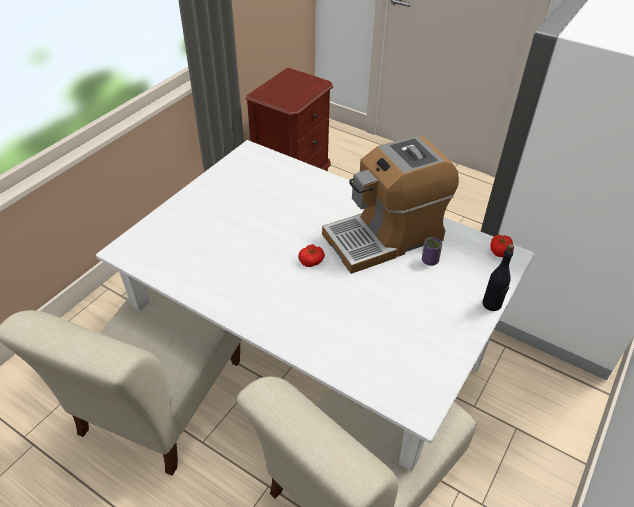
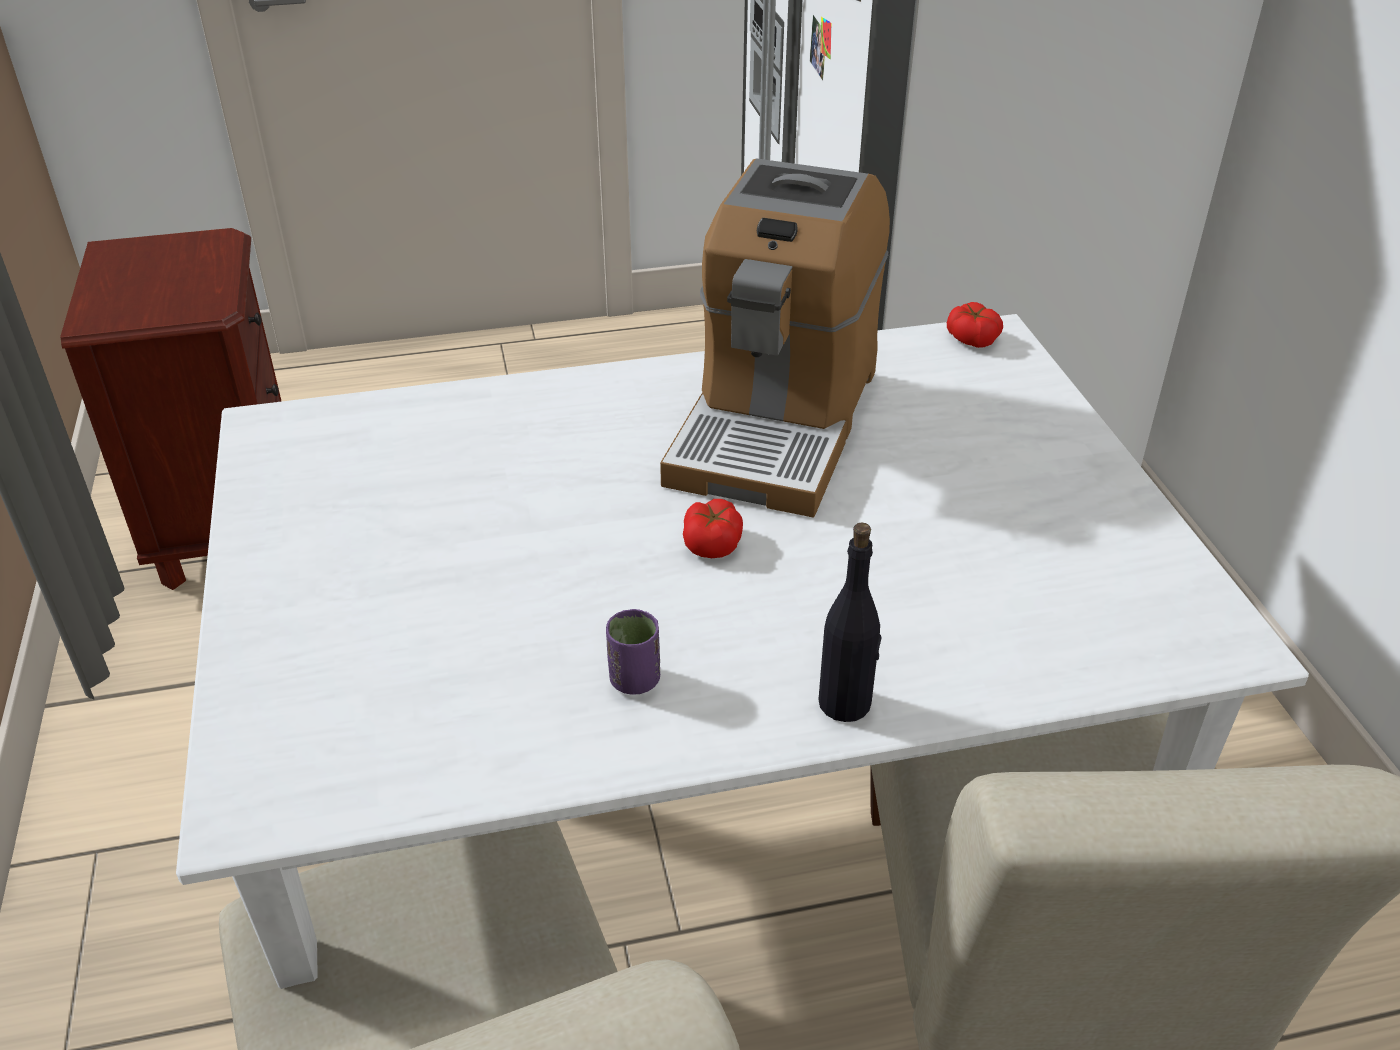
camera: 45 degrees left, 5 degrees down
purple cup [422,237,442,266] -> purple cup moved to [606,609,660,695]
black bottle [483,244,514,311] -> black bottle moved to [818,523,881,722]

